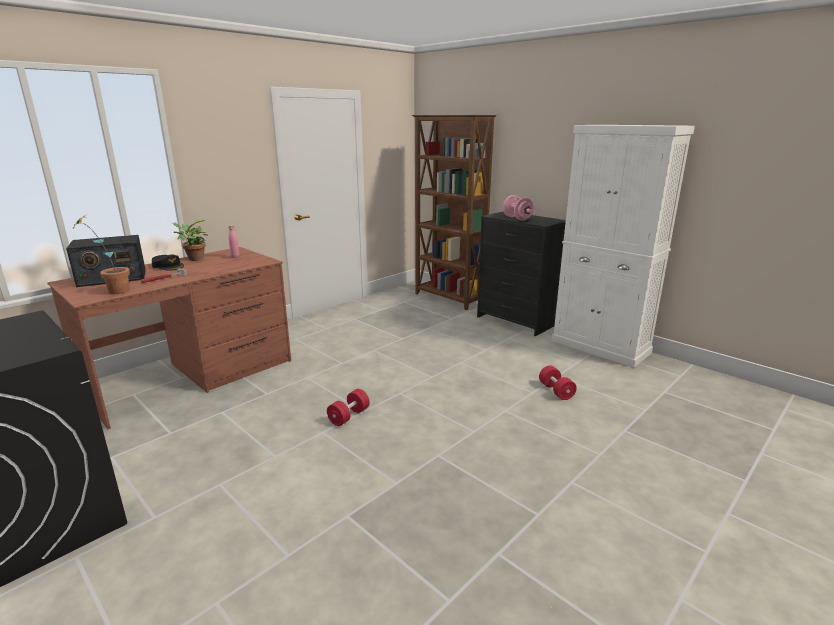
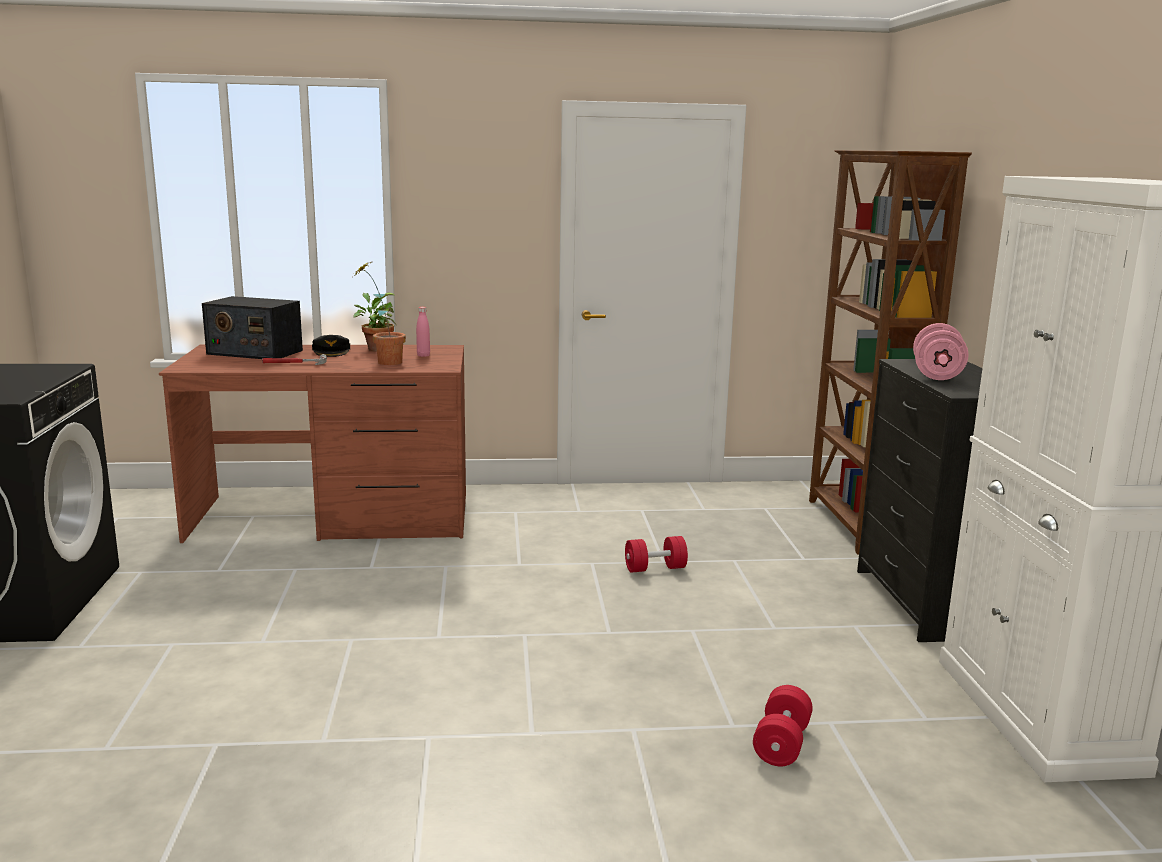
camera: 40 degrees right, 5 degrees down
potted plant [73,213,130,294] -> potted plant moved to [353,260,406,365]
red dumbbell [327,389,370,426] -> red dumbbell moved to [625,536,688,573]

